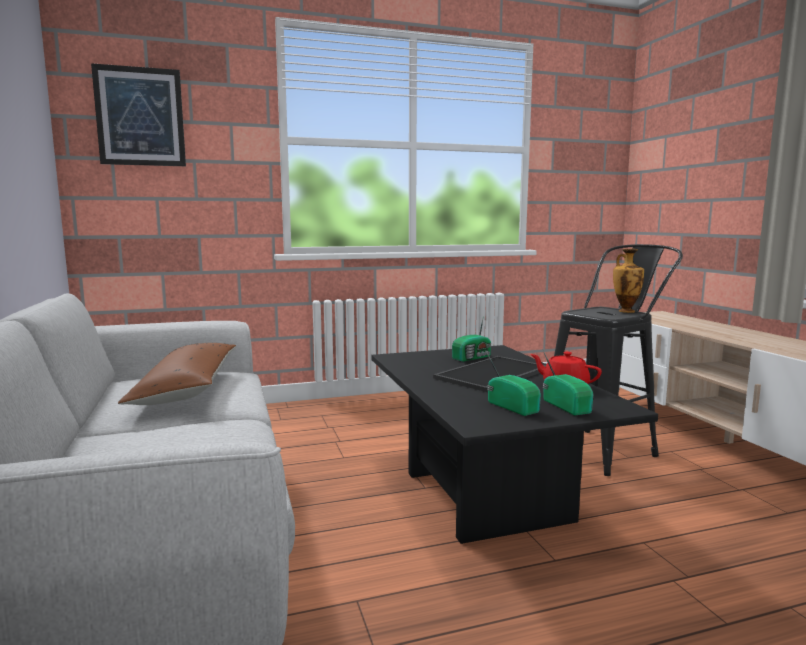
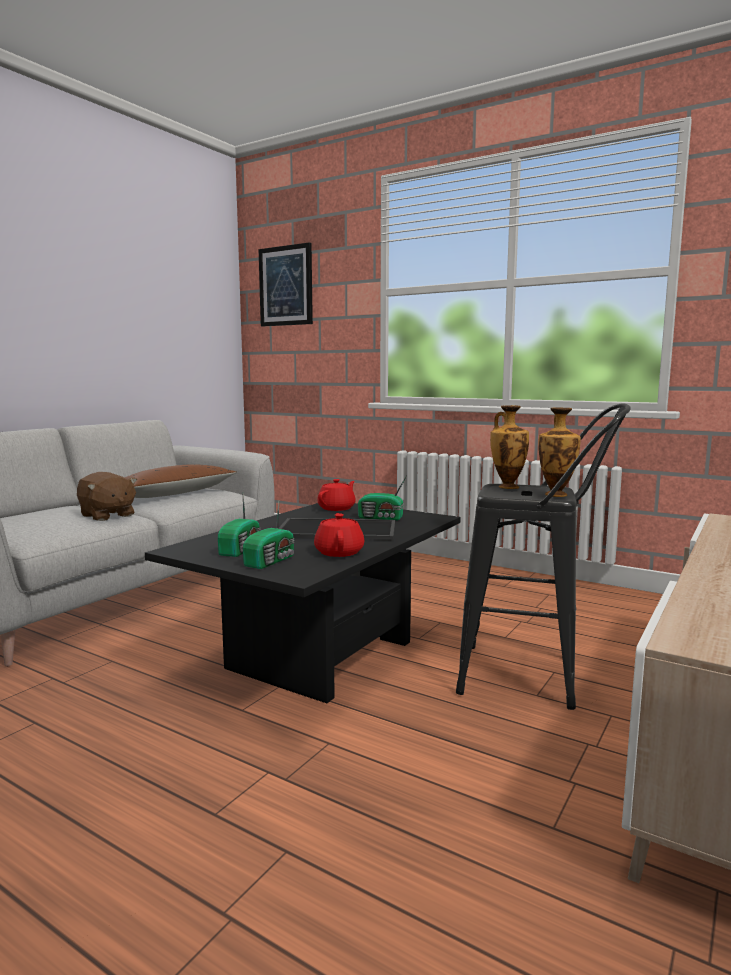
camera: 50 degrees right, 0 degrees up
none -> brown plush toy [77,472,137,521]
none -> red teapot [317,479,356,511]
none -> vase [490,405,529,489]

